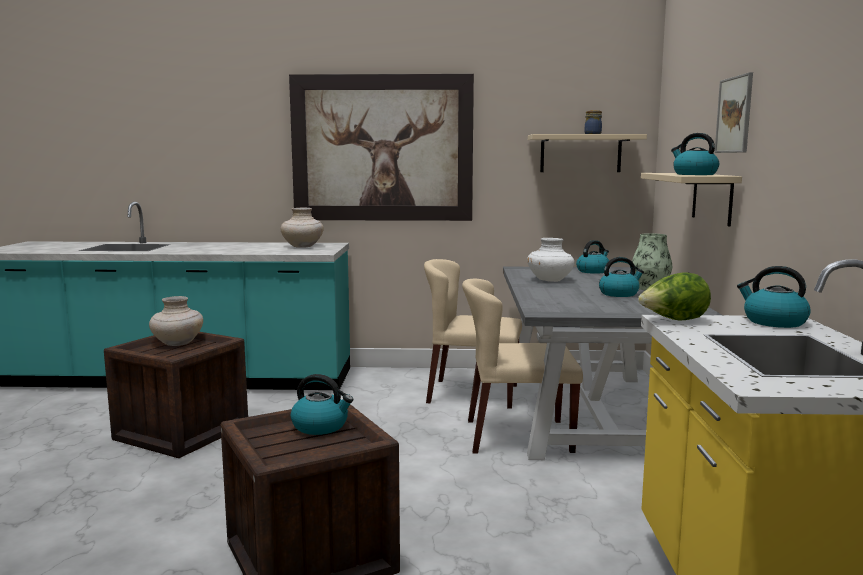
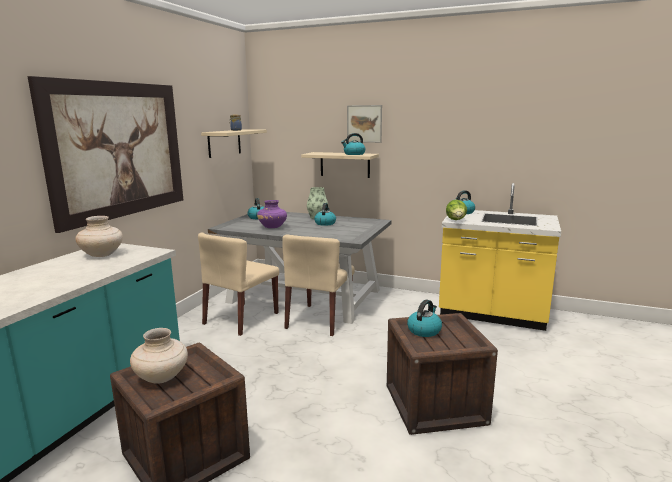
camera: 70 degrees left, 5 degrees up
white vase [527,238,575,282] -> purple vase [257,200,287,228]

